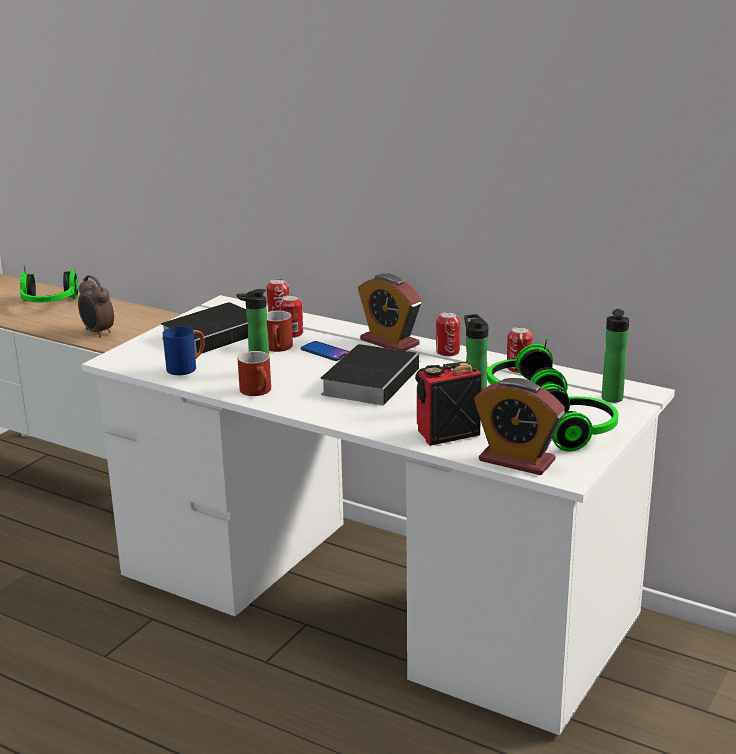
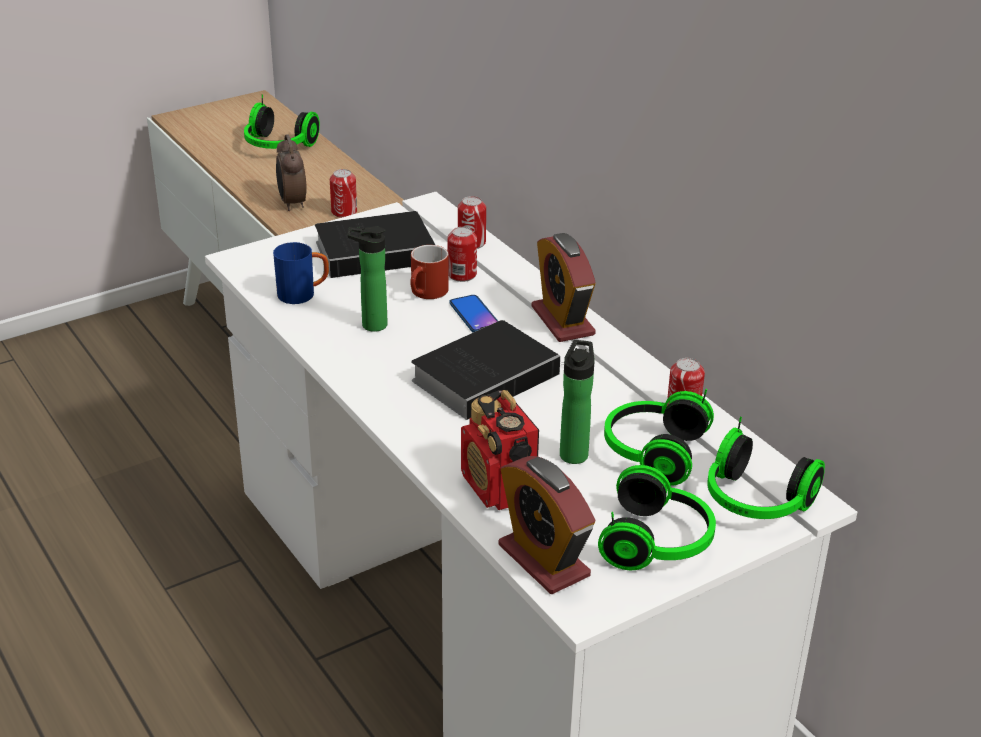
camera: 25 degrees right, 10 degrees up
red mug [237,351,271,396] -> none
radio [415,362,481,446] -> radio turned 120 degrees counterclockwise [461,390,539,510]
can [436,312,460,356] -> can moved to [330,169,357,218]
bottle [602,309,629,403] -> headphones [707,417,825,519]

